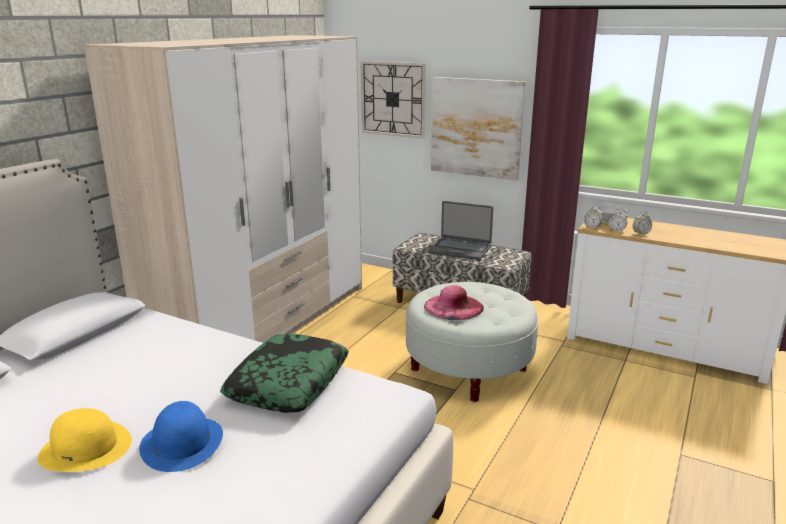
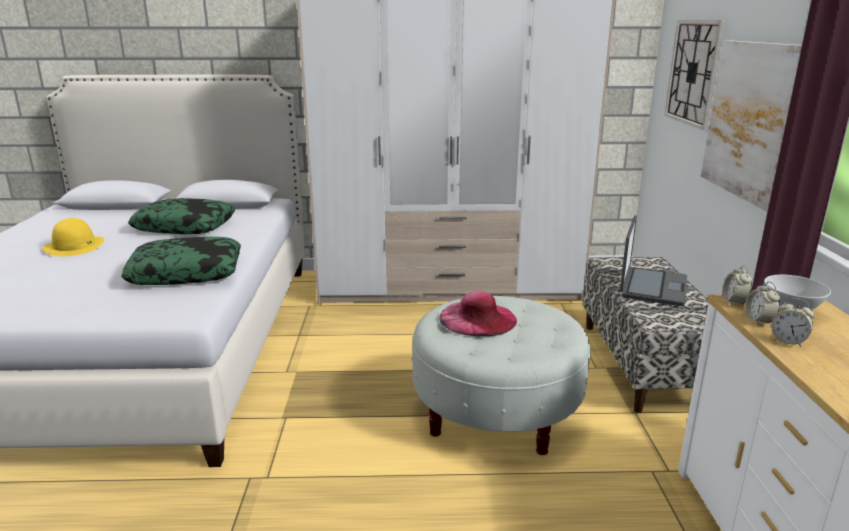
camera: 60 degrees right, 0 degrees up
blue hat [139,401,223,472] -> none
laptop [429,201,493,260] -> laptop turned 150 degrees counterclockwise [620,215,687,306]
none -> pillow [128,198,235,234]

